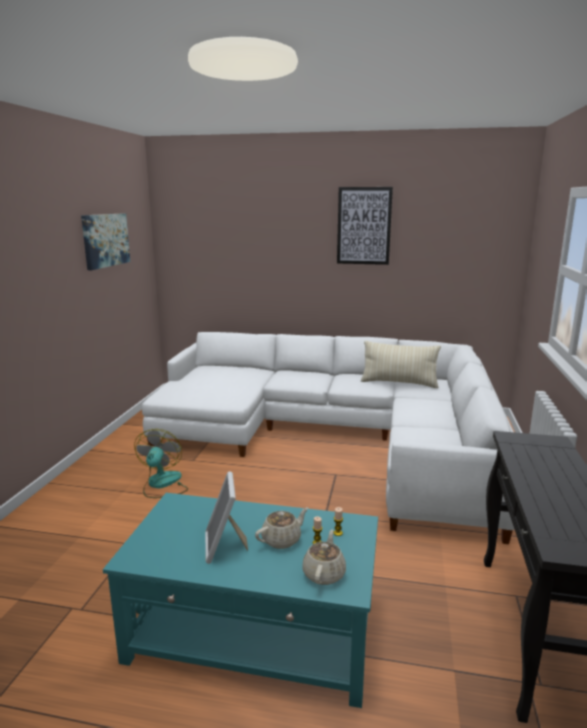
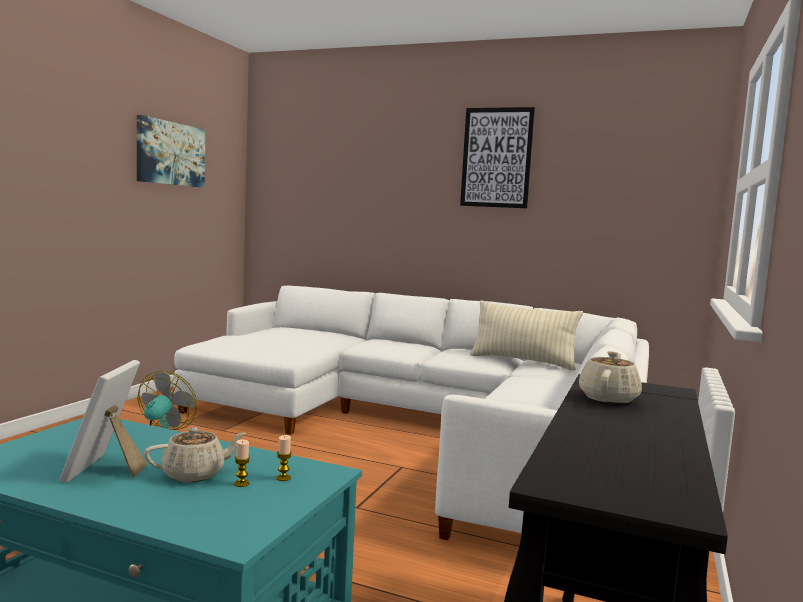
camera: 10 degrees right, 10 degrees down
beige teapot [302,530,346,585] -> beige teapot moved to [579,351,642,403]

